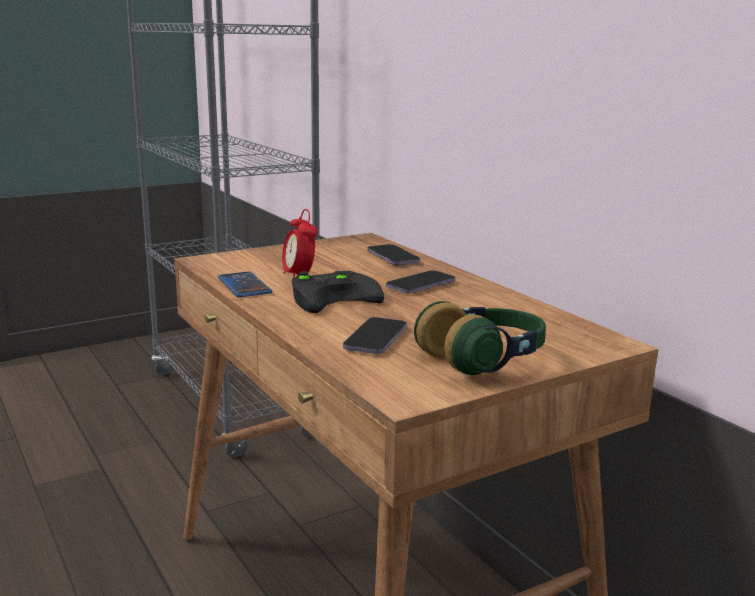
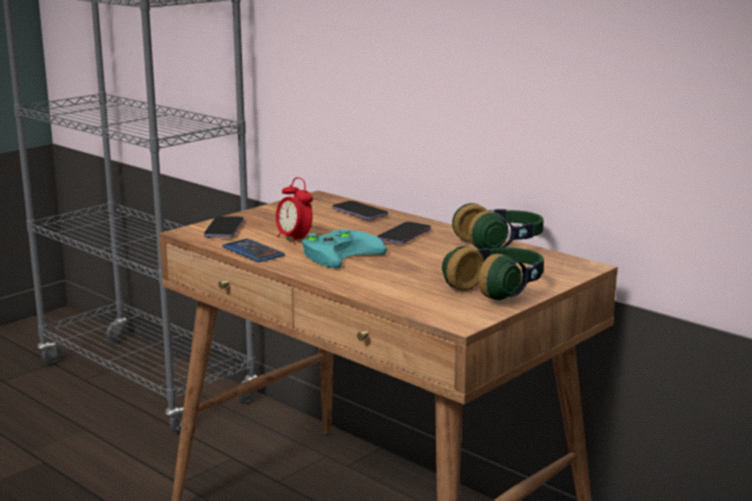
camera: 15 degrees left, 0 degrees up
black game controller [292,271,384,313] -> turquoise game controller [302,229,387,268]
phone [343,317,407,354] -> phone moved to [204,216,244,238]
none -> headphones [452,203,544,249]

